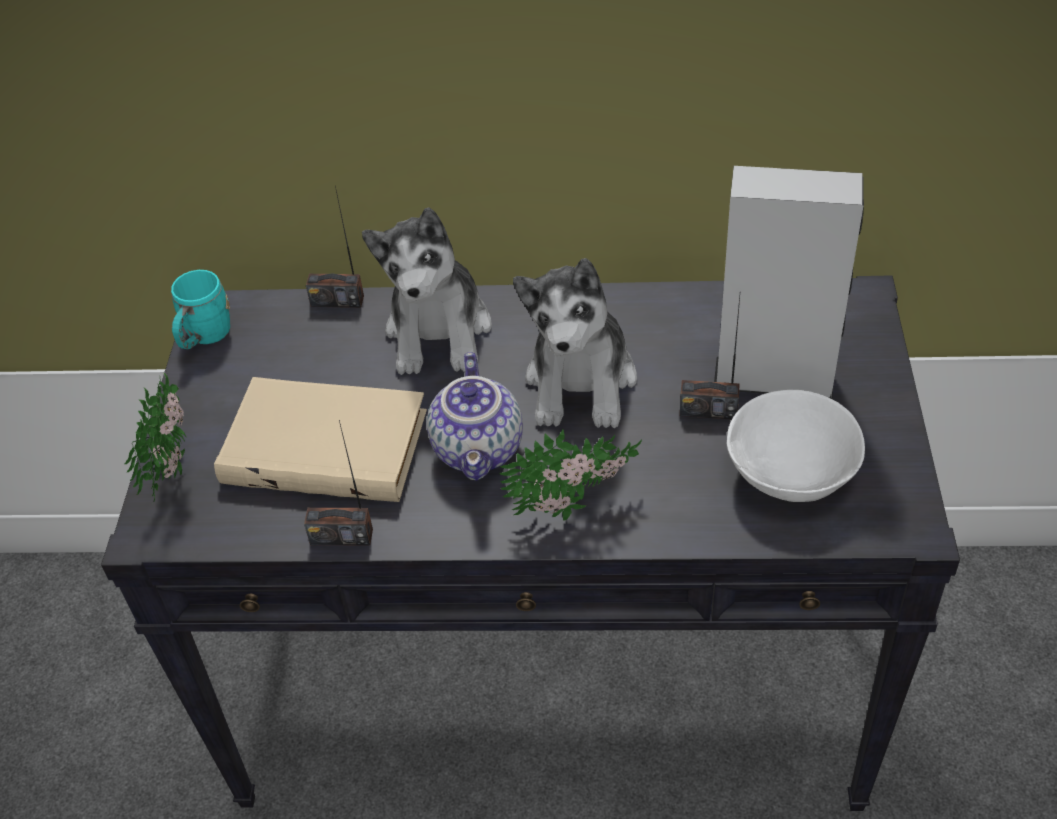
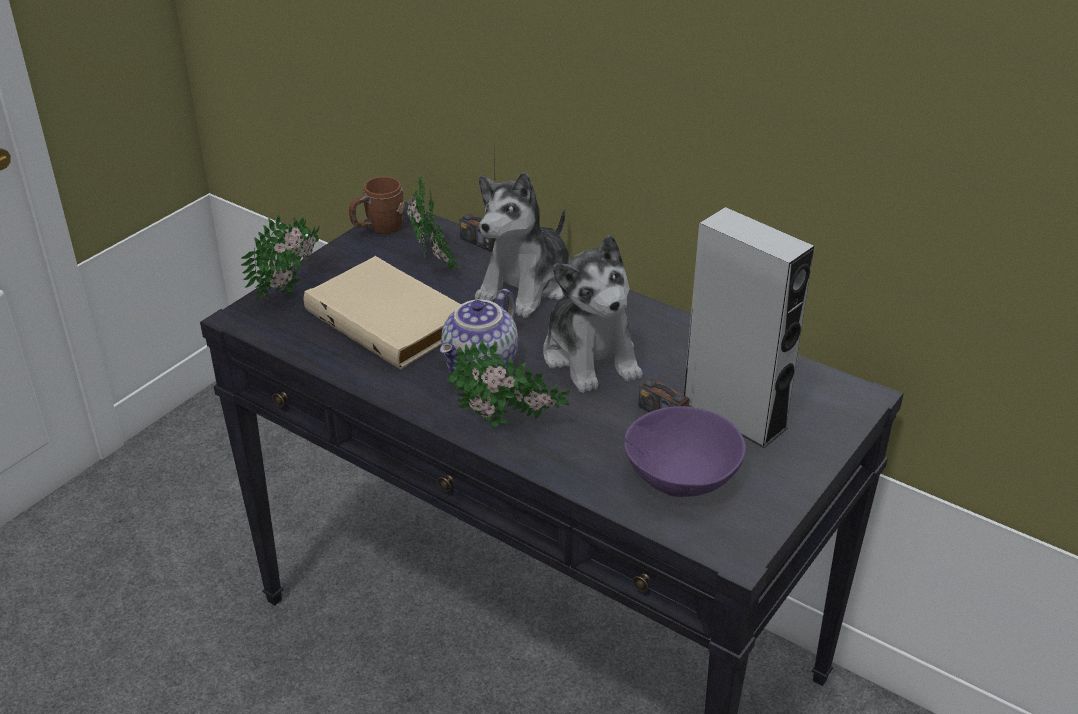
camera: 30 degrees right, 10 degrees down
turquoise mug [171,270,230,349] -> brown mug [349,177,404,234]
radio [304,420,373,546] -> none
plush toy [513,258,637,428] -> plush toy turned 60 degrees counterclockwise [543,235,643,393]
white bowl [727,390,865,502] -> purple bowl [624,406,746,497]
none -> potted plant [407,176,460,271]

